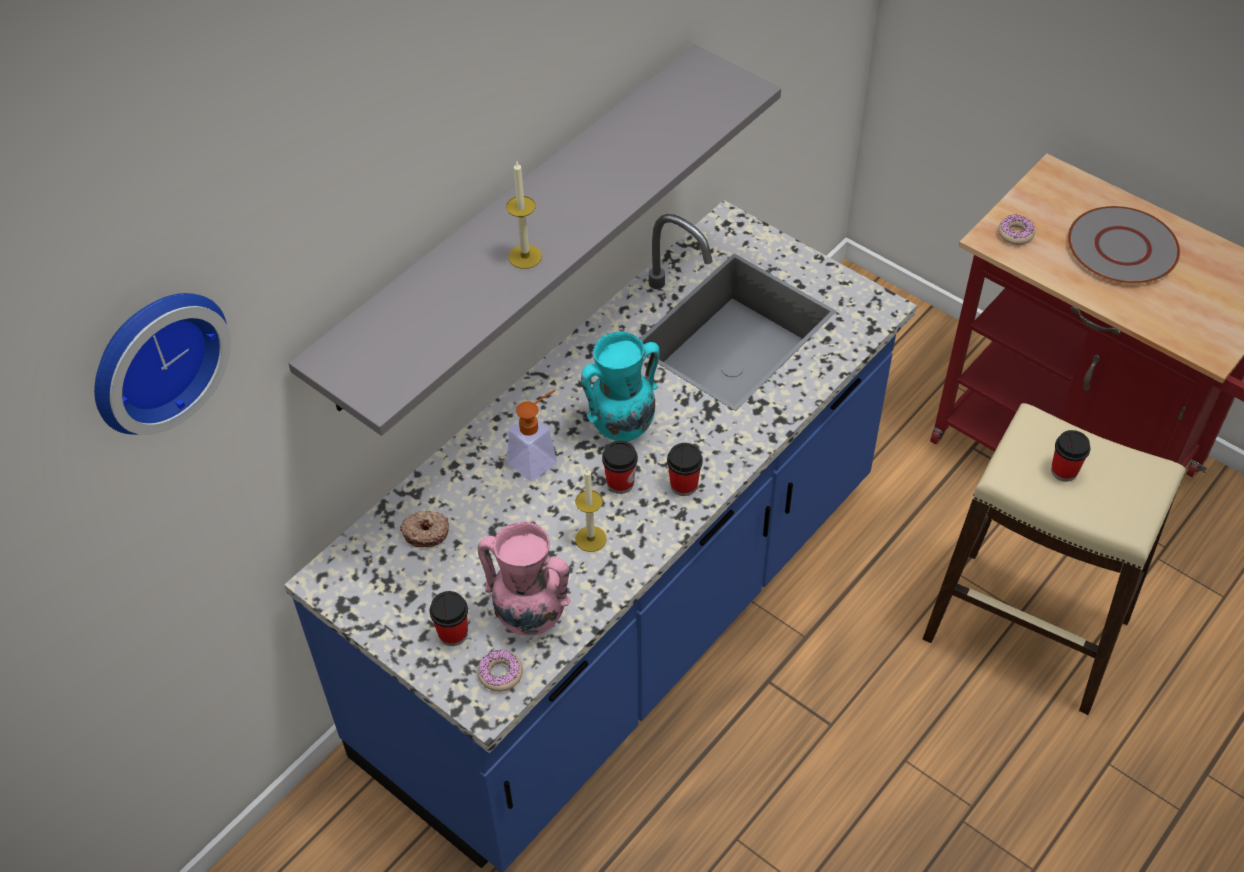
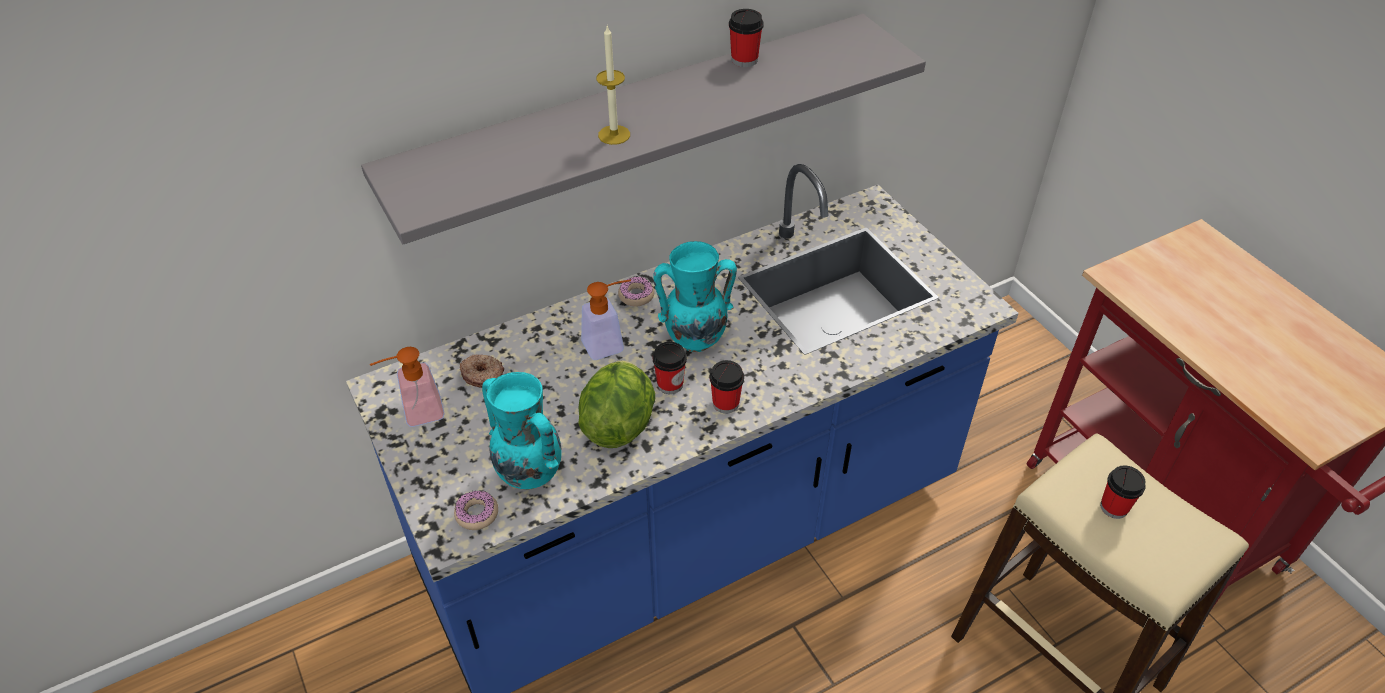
camera: 20 degrees right, 5 degrees down
wall clock [94,293,231,435] -> none
cup [429,591,468,646] -> cup moved to [729,9,764,67]
pink vase [478,521,571,636] -> turquoise vase [482,372,562,490]
candle [575,468,607,552] -> lettuce [578,360,655,448]
donut [998,214,1035,245] -> donut moved to [618,277,655,307]
grey plate [1068,206,1180,284] -> none
none -> soap dispenser [369,347,445,427]

